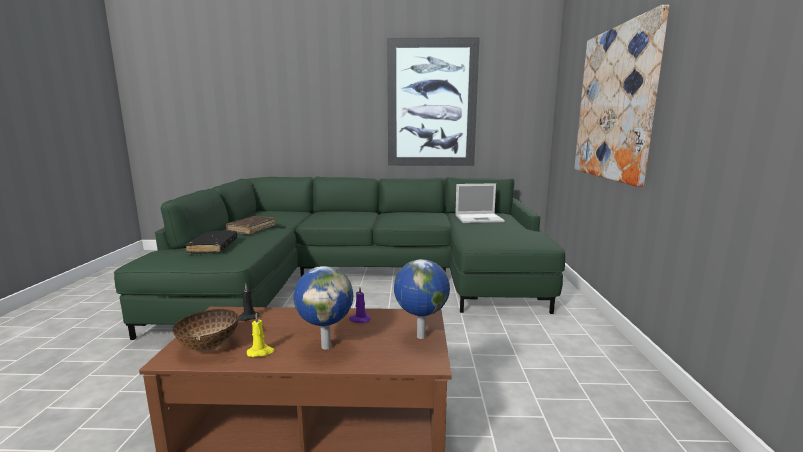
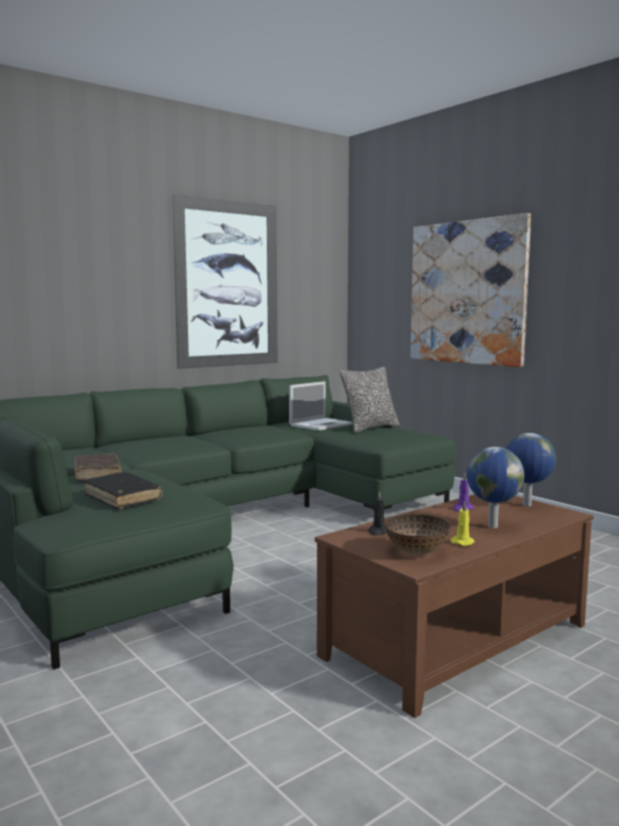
camera: 40 degrees left, 5 degrees down
none -> pillow [340,367,399,433]

